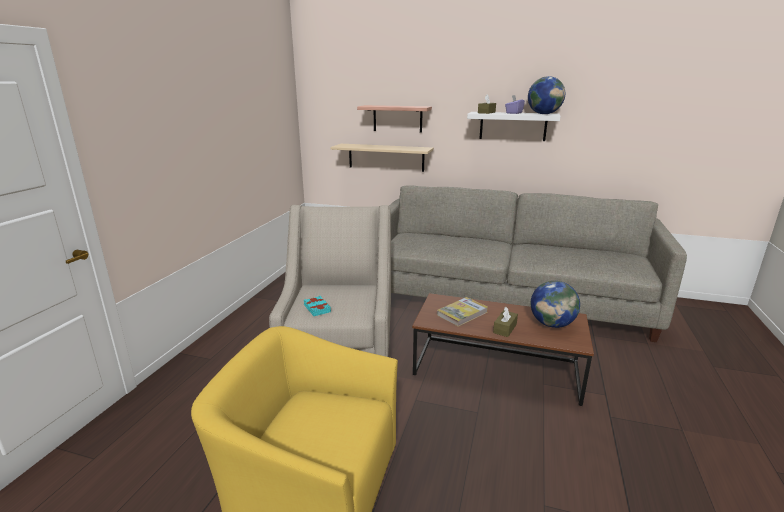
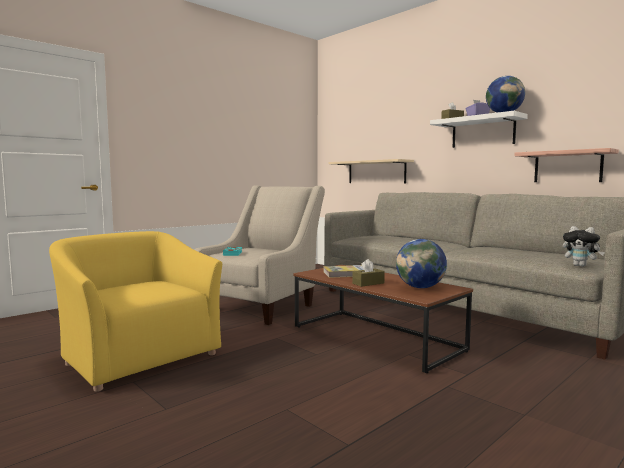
camera: 30 degrees right, 15 degrees down
shelf [357,105,432,133] -> shelf moved to [514,148,619,182]
none -> plush toy [563,226,605,267]

